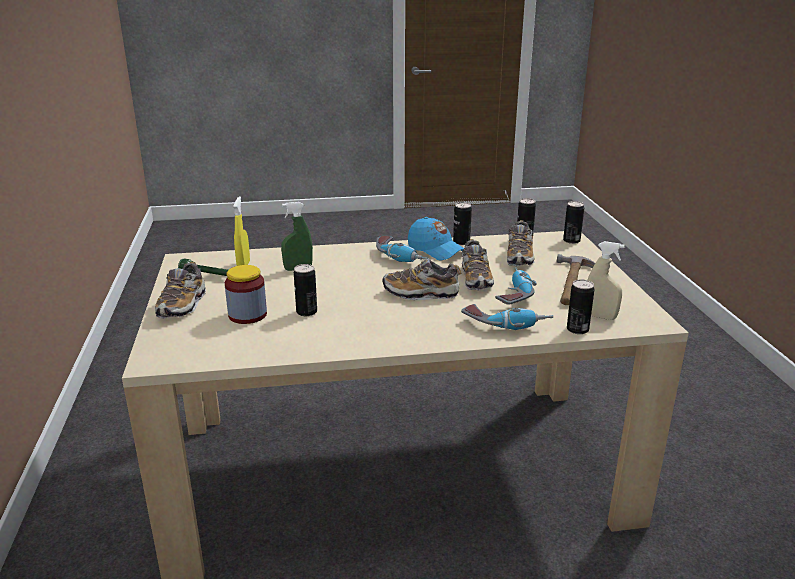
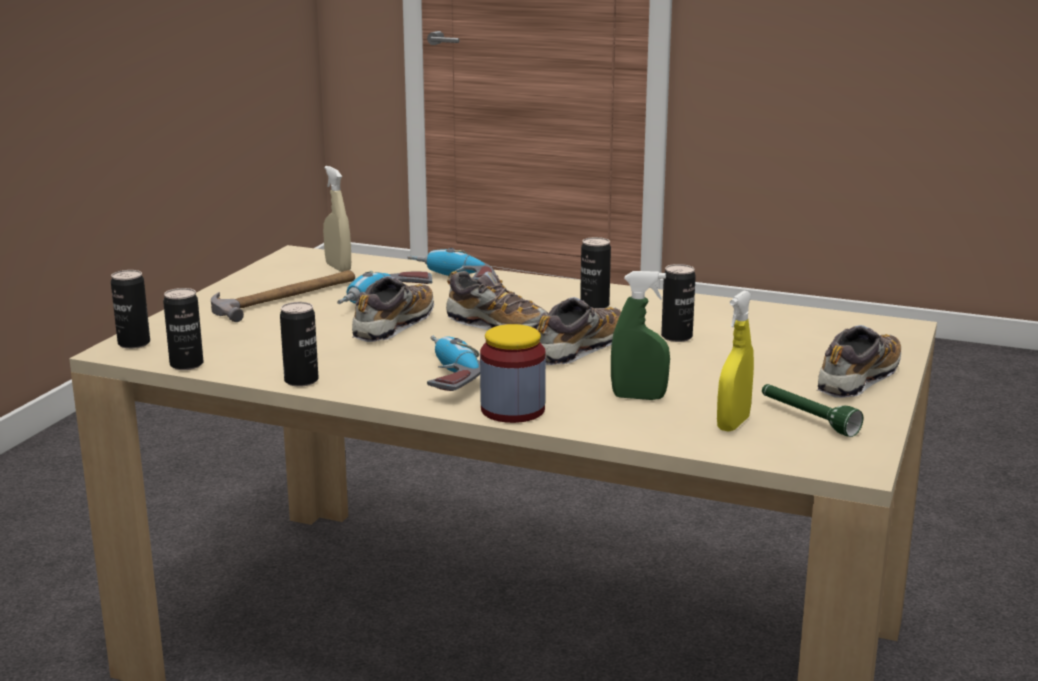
camera: 150 degrees left, 5 degrees down
jar [225,265,267,324] -> jar moved to [480,324,546,423]
blue cap [408,217,464,260] -> none
shoe [507,220,534,267] -> shoe moved to [537,297,621,365]
can [567,279,595,334] -> can moved to [580,237,611,309]

